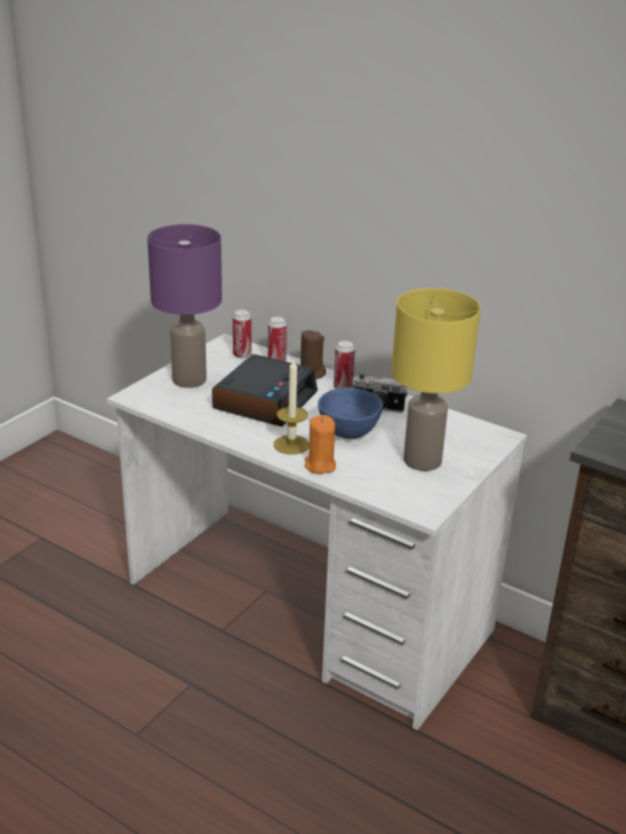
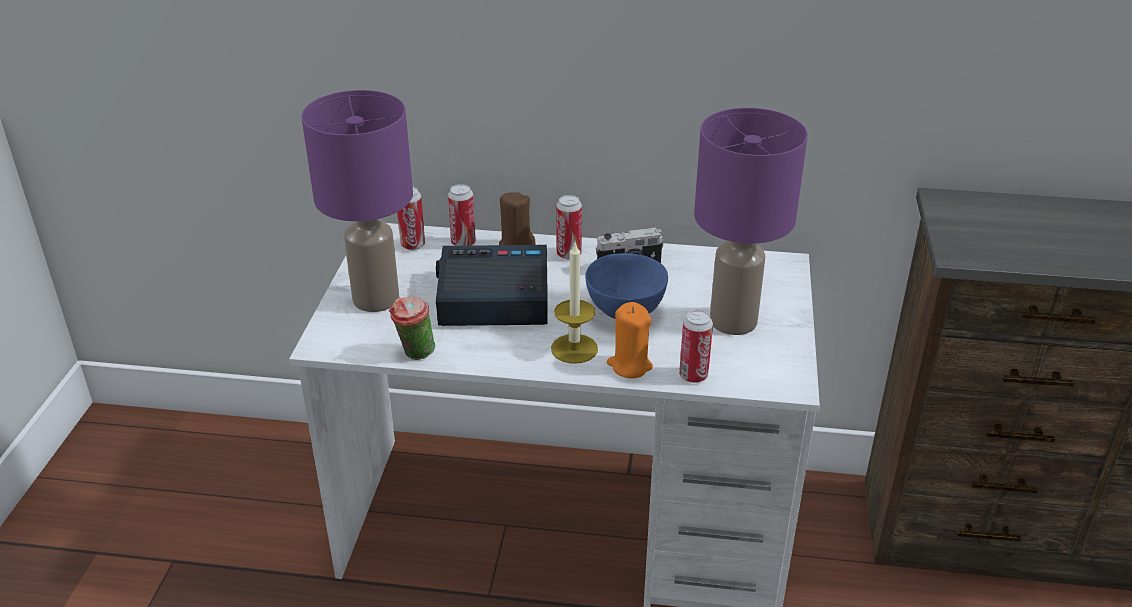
camera: 25 degrees left, 5 degrees up
alarm clock [212,354,318,427] -> alarm clock turned 90 degrees counterclockwise [436,245,548,326]
yellow table lamp [391,288,480,471] -> purple table lamp [694,108,808,335]
none -> cup [389,297,435,360]
none -> can [679,310,713,383]

